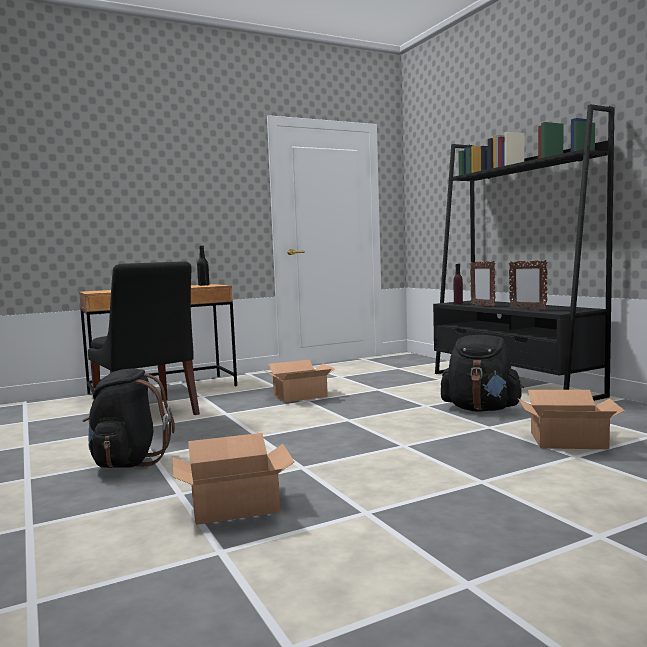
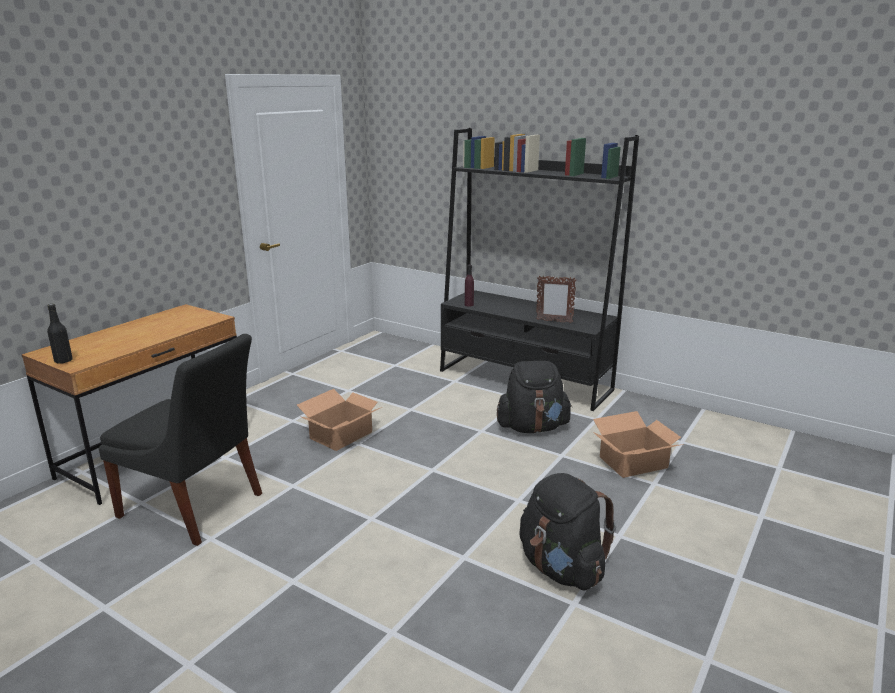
camera: 30 degrees left, 15 degrees up
black backpack [82,368,175,468] -> black backpack moved to [519,473,616,591]
cardboard box [172,433,295,525] -> none
black bottle [197,245,209,286] -> black bottle moved to [47,304,73,364]
picture frame [470,261,495,307] -> none

